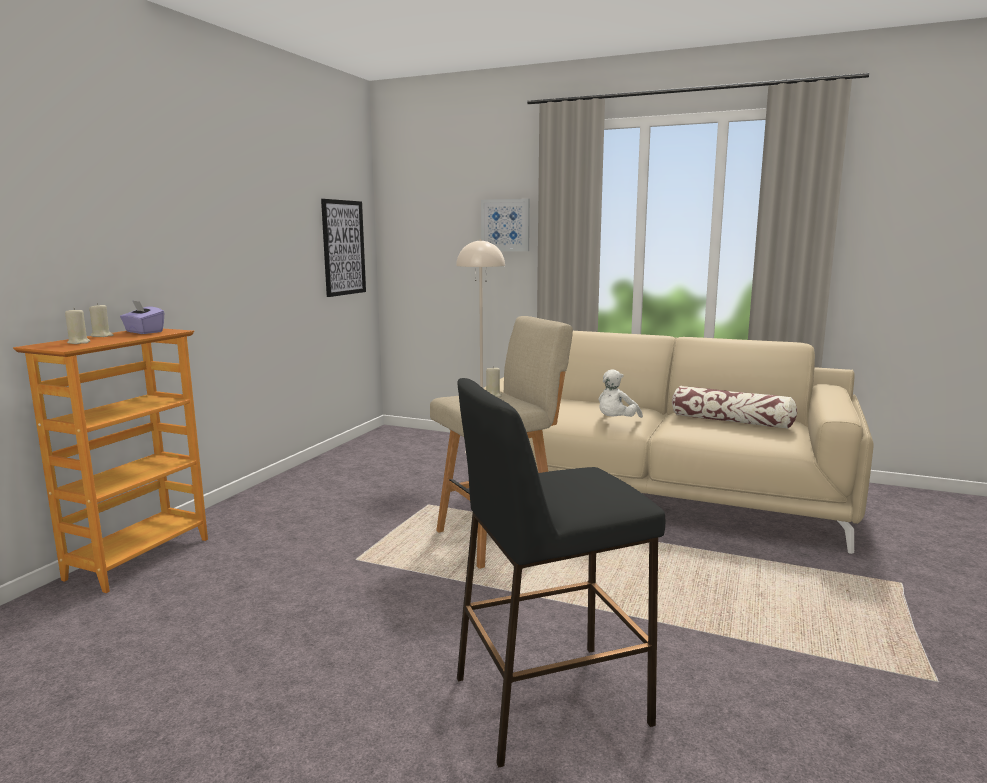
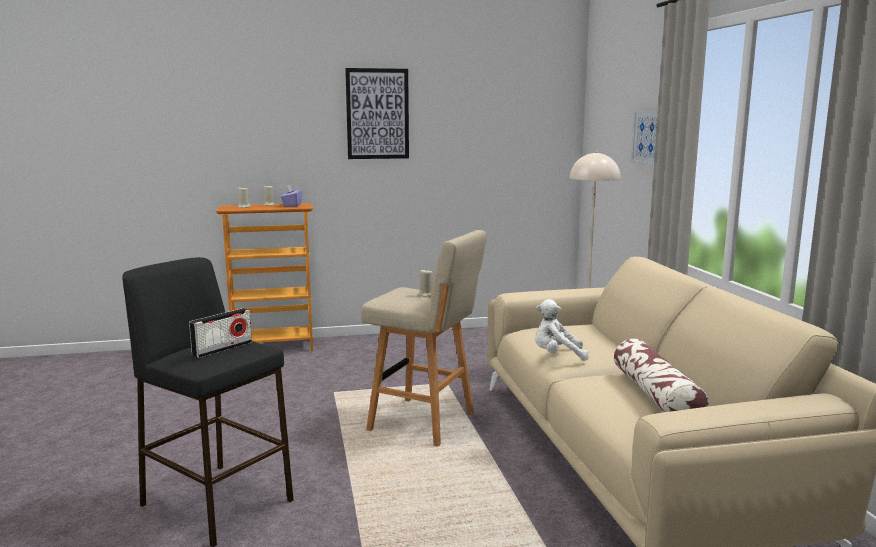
camera: 55 degrees right, 0 degrees up
picture [321,199,366,297] -> picture moved to [345,68,409,159]
none -> radio [189,308,252,358]

